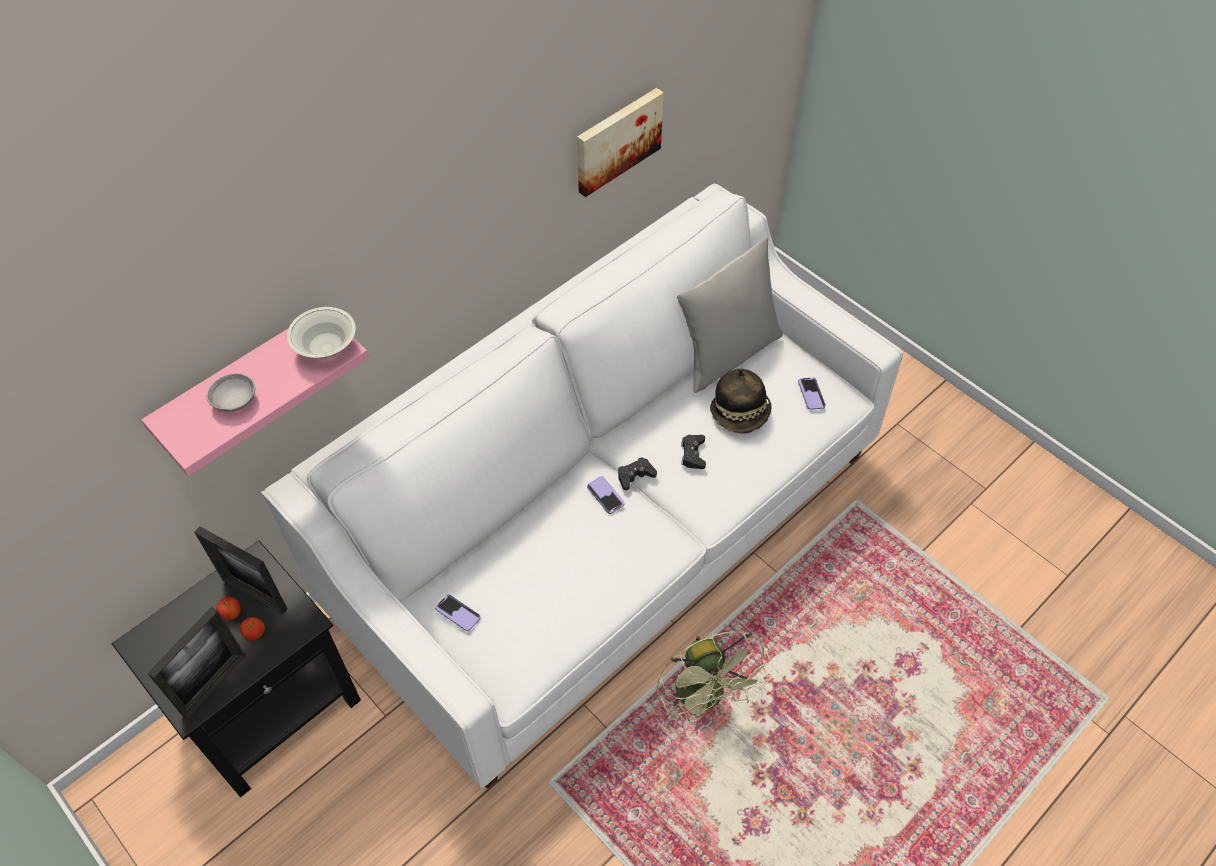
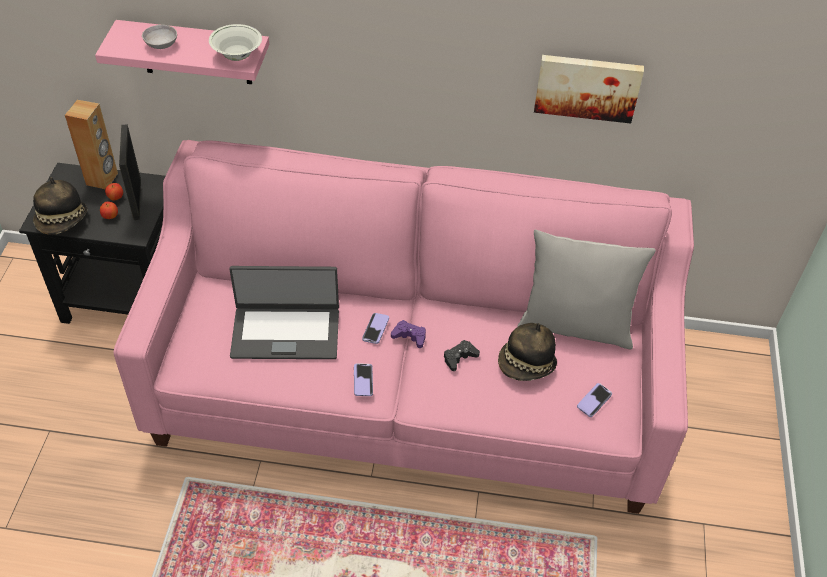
camera: 50 degrees right, 5 degrees down
picture frame [147,606,246,719] -> hat [33,177,88,235]
white sofa [261,184,903,789] -> pink sofa [114,140,694,514]
phone [435,594,481,631] -> phone moved to [354,363,373,396]
black game controller [618,457,657,490] -> purple game controller [391,320,426,348]
green fan [657,631,771,723] -> none
none -> brown speaker [65,100,118,189]
none -> laptop [229,266,339,359]

